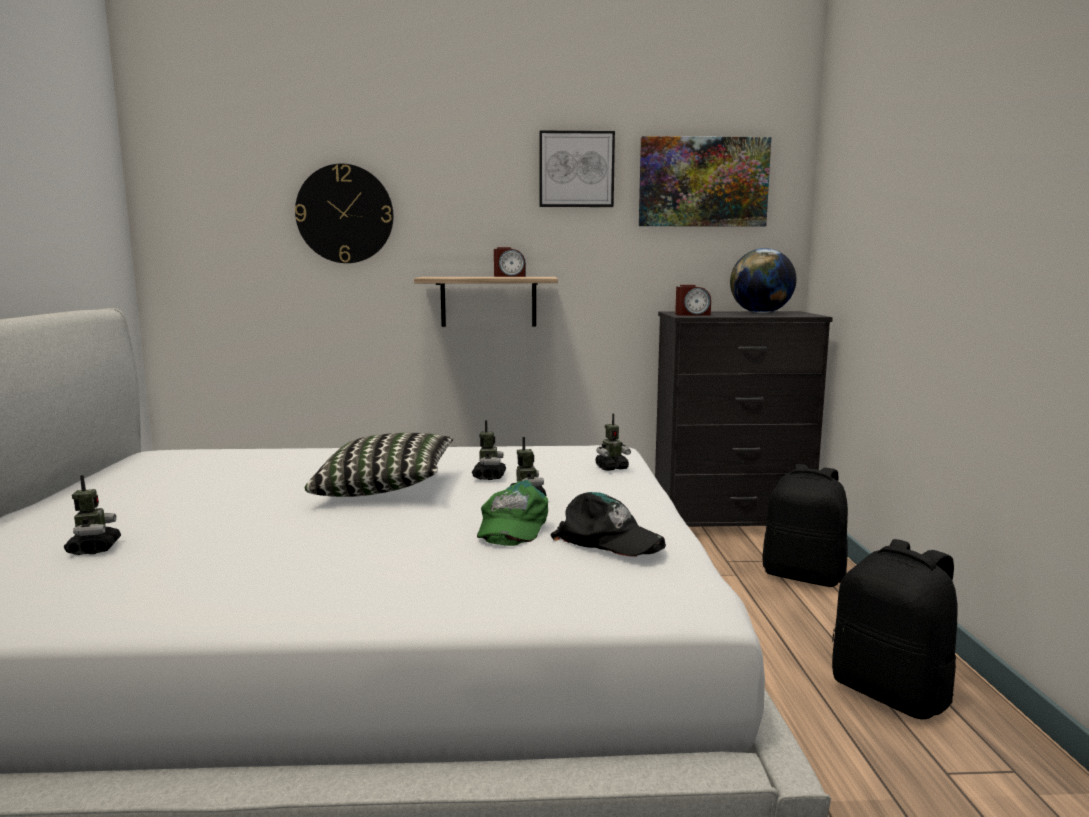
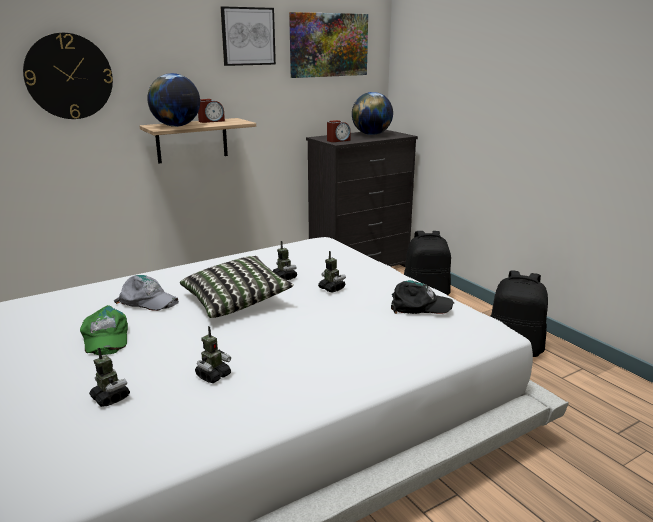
camera: 30 degrees left, 10 degrees up
green cap [477,480,548,546] -> green cap moved to [80,305,128,355]
toy robot [595,413,631,471] -> toy robot moved to [195,326,231,383]
none -> grey cap [114,275,179,311]
none -> globe [147,73,200,127]

